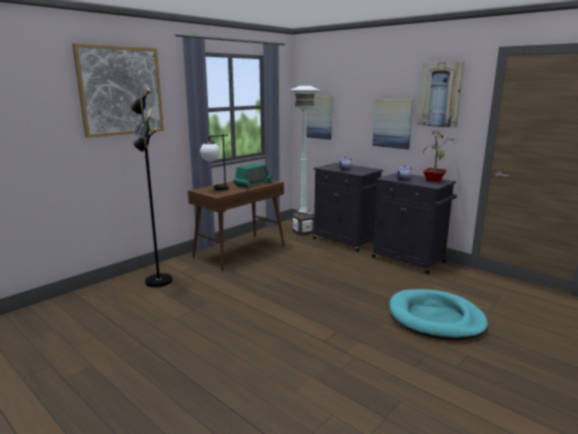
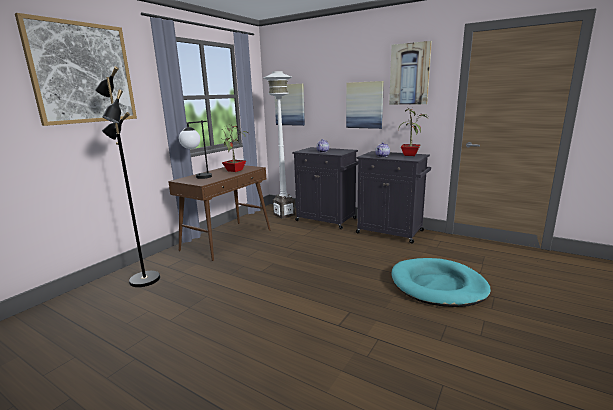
camera: 10 degrees left, 0 degrees up
radio [233,164,273,188] -> potted plant [222,125,249,172]

